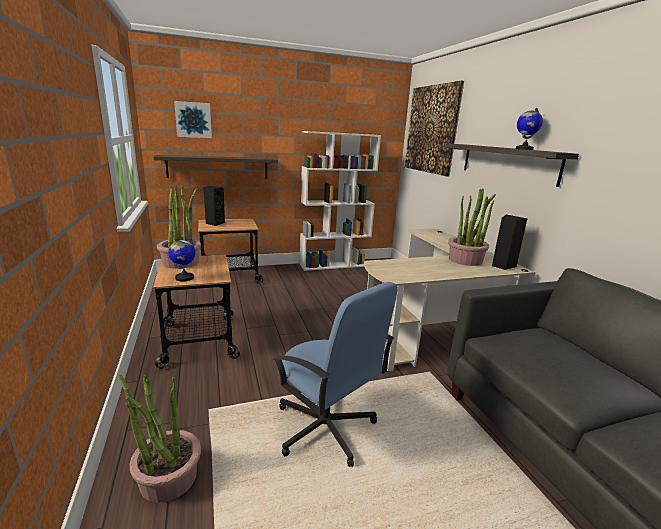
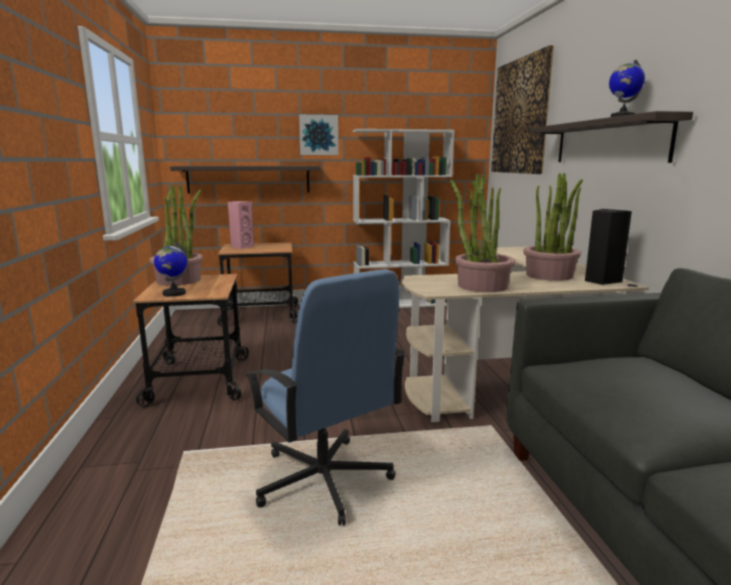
camera: 10 degrees right, 5 degrees down
potted plant [118,374,201,503] -> potted plant moved to [450,174,515,292]
picture [174,101,212,138] -> picture moved to [299,115,339,155]
black speaker [203,186,225,226] -> pink speaker [228,201,254,249]

